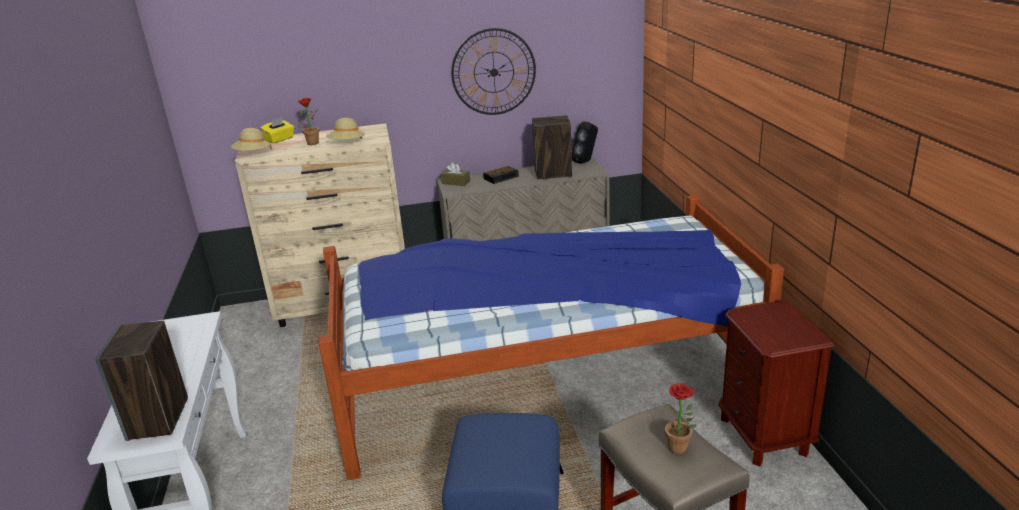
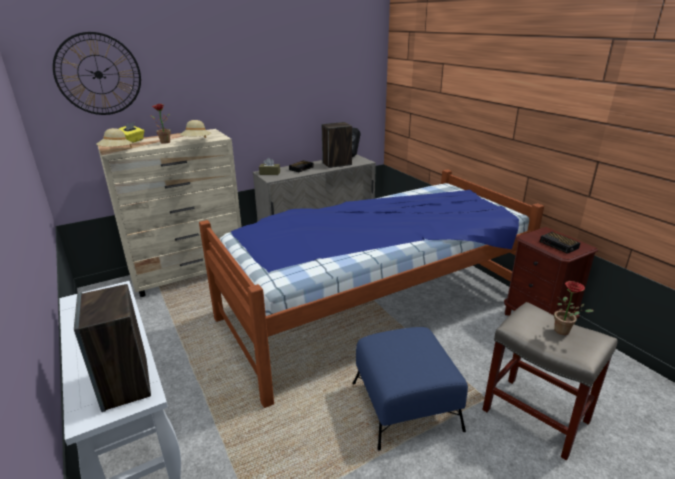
camera: 20 degrees left, 0 degrees up
wall clock [451,28,536,115] -> wall clock moved to [53,32,141,115]
none -> alarm clock [540,232,580,254]

